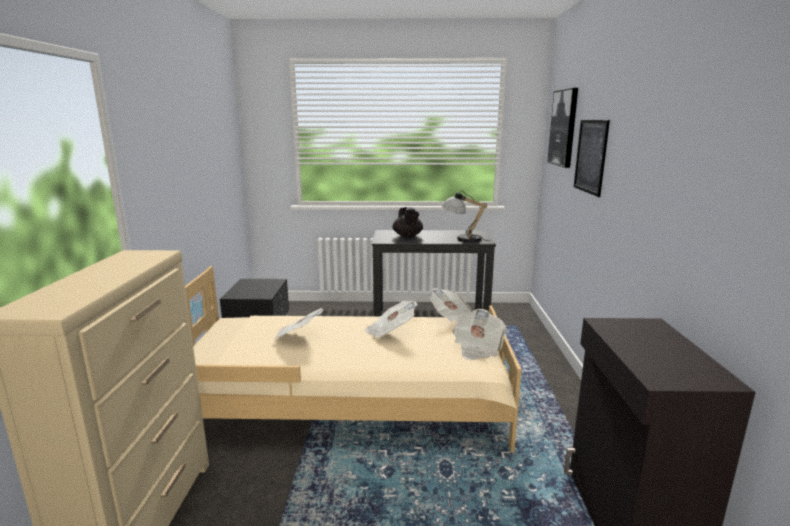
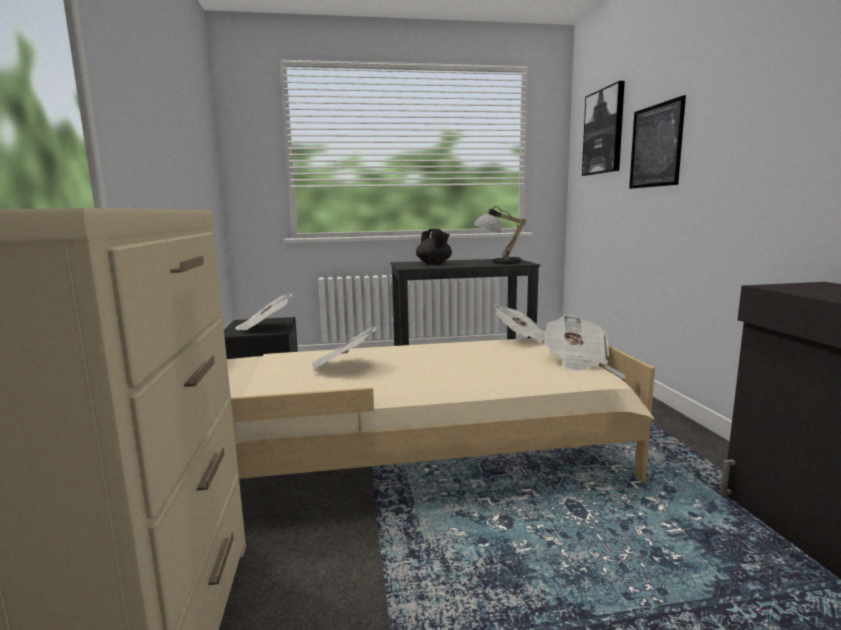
camera: 10 degrees left, 5 degrees down
newspaper [365,301,418,338] -> newspaper moved to [235,294,293,331]

